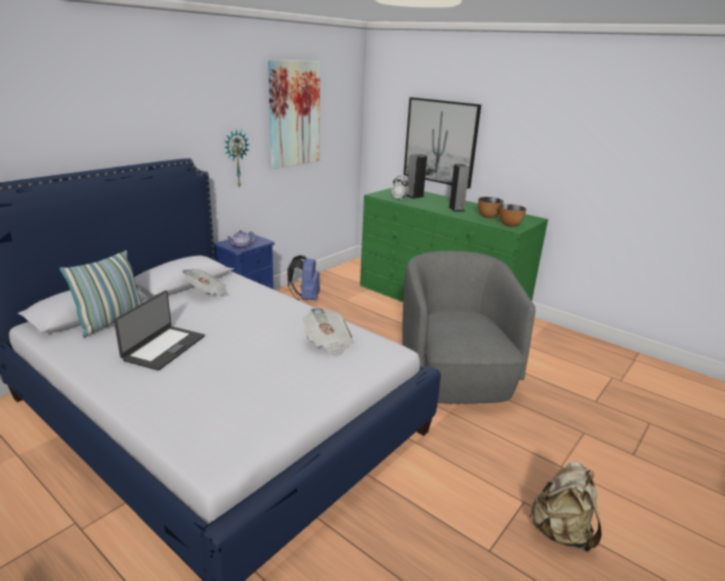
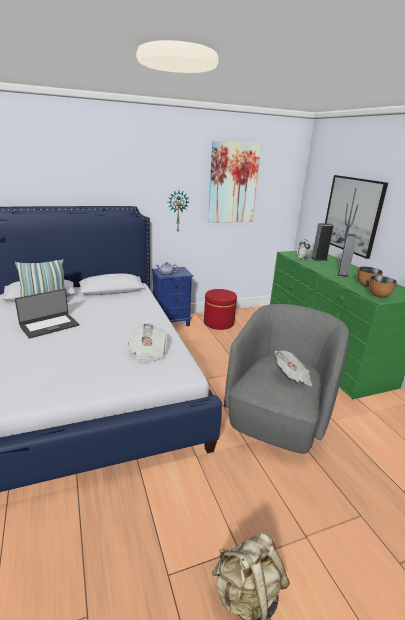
camera: 30 degrees right, 0 degrees up
newspaper [182,269,229,296] -> newspaper moved to [275,350,312,386]
blue backpack [287,255,320,300] -> red ottoman [204,289,237,330]

